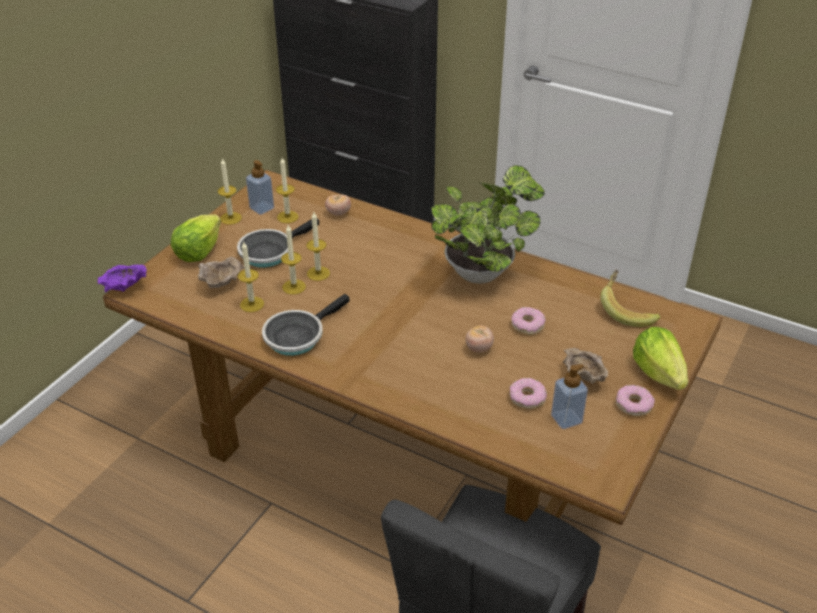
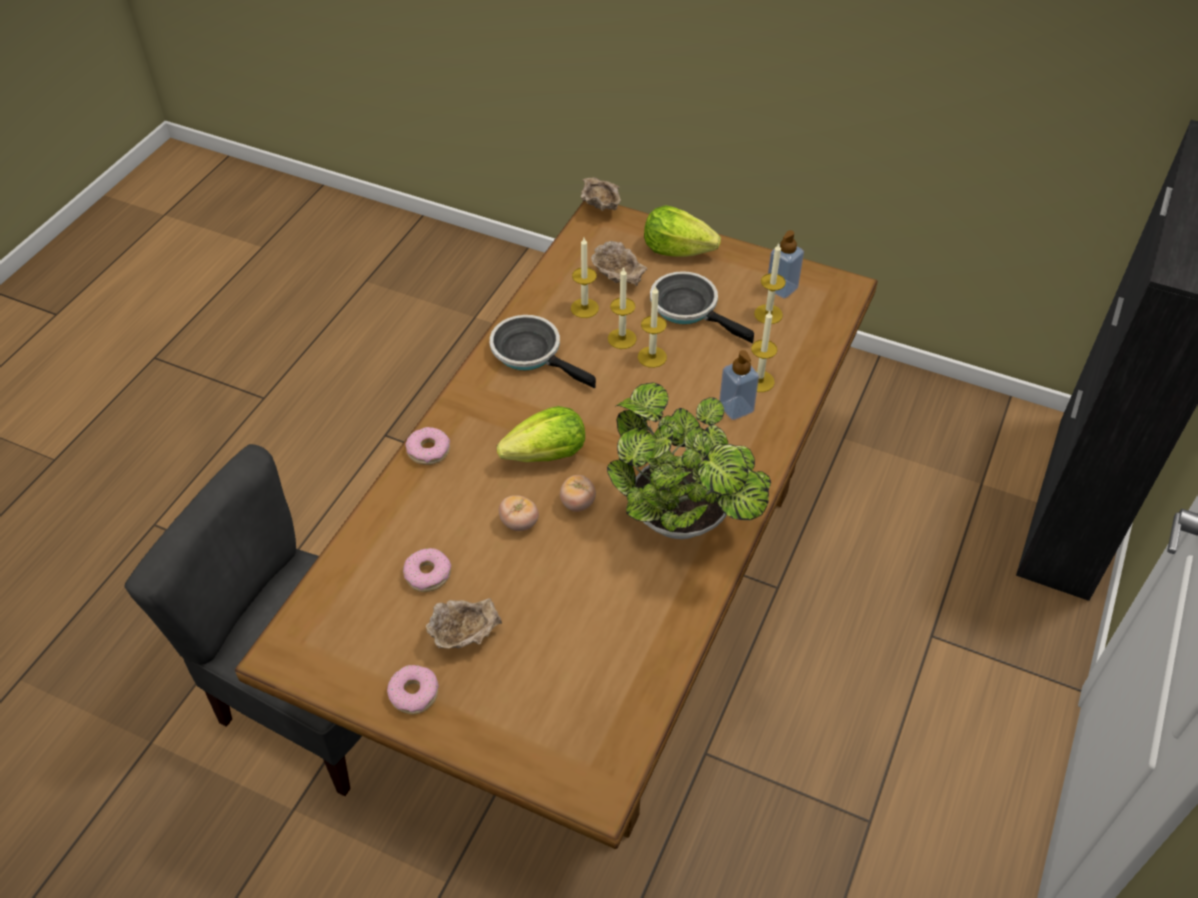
camera: 85 degrees right, 10 degrees up
purple bowl [97,264,147,292] -> beige bowl [581,177,621,211]
candle [218,158,242,225] -> candle moved to [751,311,777,392]
tomato [325,194,351,216] -> tomato moved to [560,475,596,512]
donut [511,307,545,335] -> donut moved to [406,427,450,465]
soap dispenser [551,364,588,429] -> soap dispenser moved to [719,350,759,420]
banana [600,270,661,327] -> none
lettuce [633,327,688,390] -> lettuce moved to [497,406,585,462]

